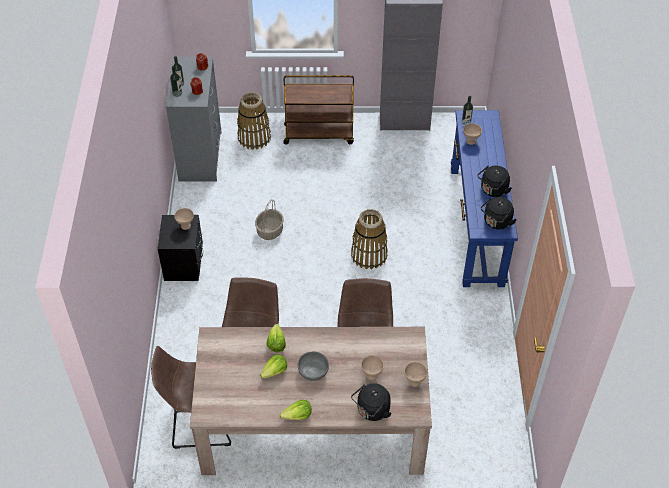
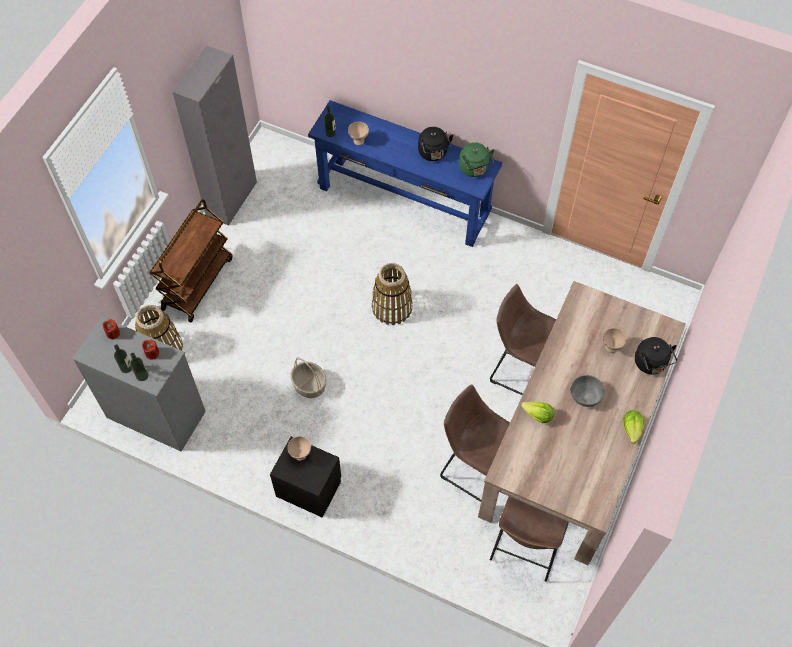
camera: 65 degrees left, 10 degrees up
lettuce [260,354,287,379] -> none
beige bowl [404,362,427,387] -> none
black kettle [481,197,517,229] -> green kettle [459,142,495,177]

